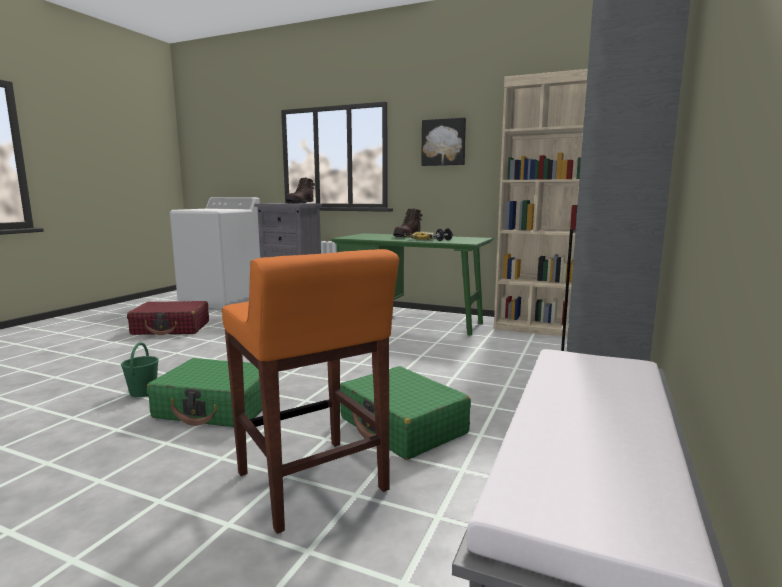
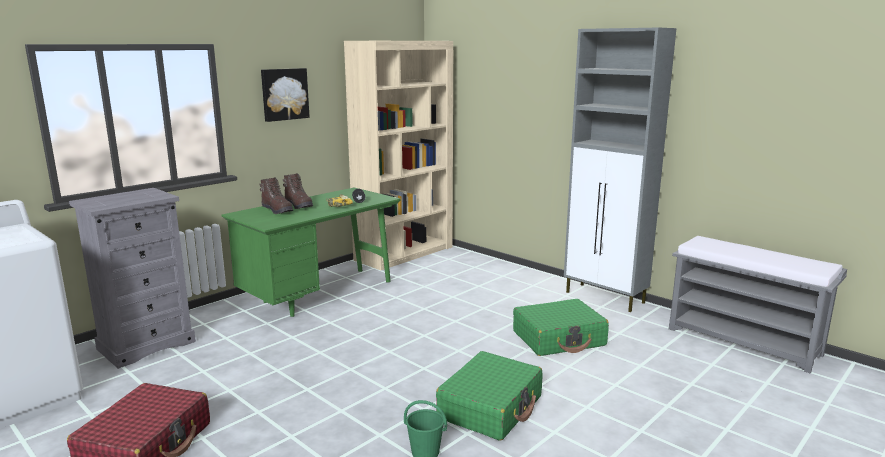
camera: 70 degrees left, 5 degrees up
orange stool [222,249,399,534] -> none
brown boot [286,178,315,204] -> brown boot moved to [259,177,293,214]

